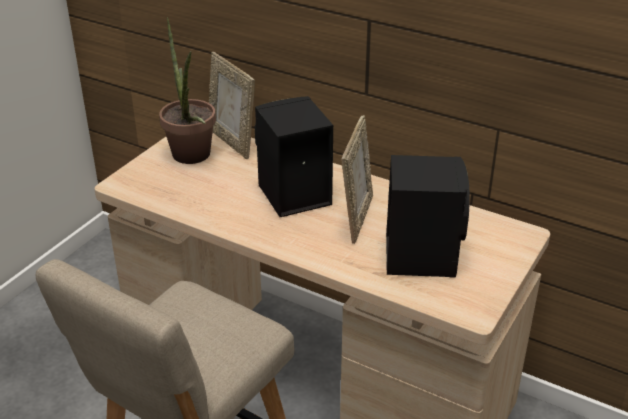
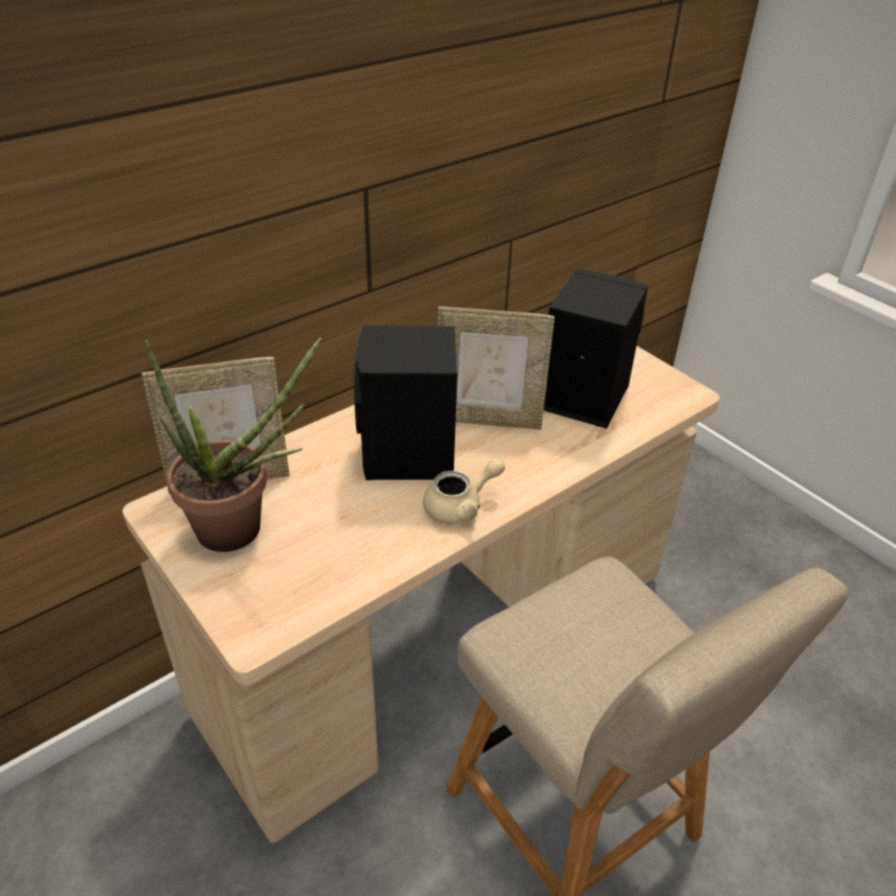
camera: 70 degrees left, 5 degrees up
picture frame [341,115,373,244] -> picture frame turned 150 degrees clockwise [437,306,555,430]
none -> beige teapot [423,458,505,524]

